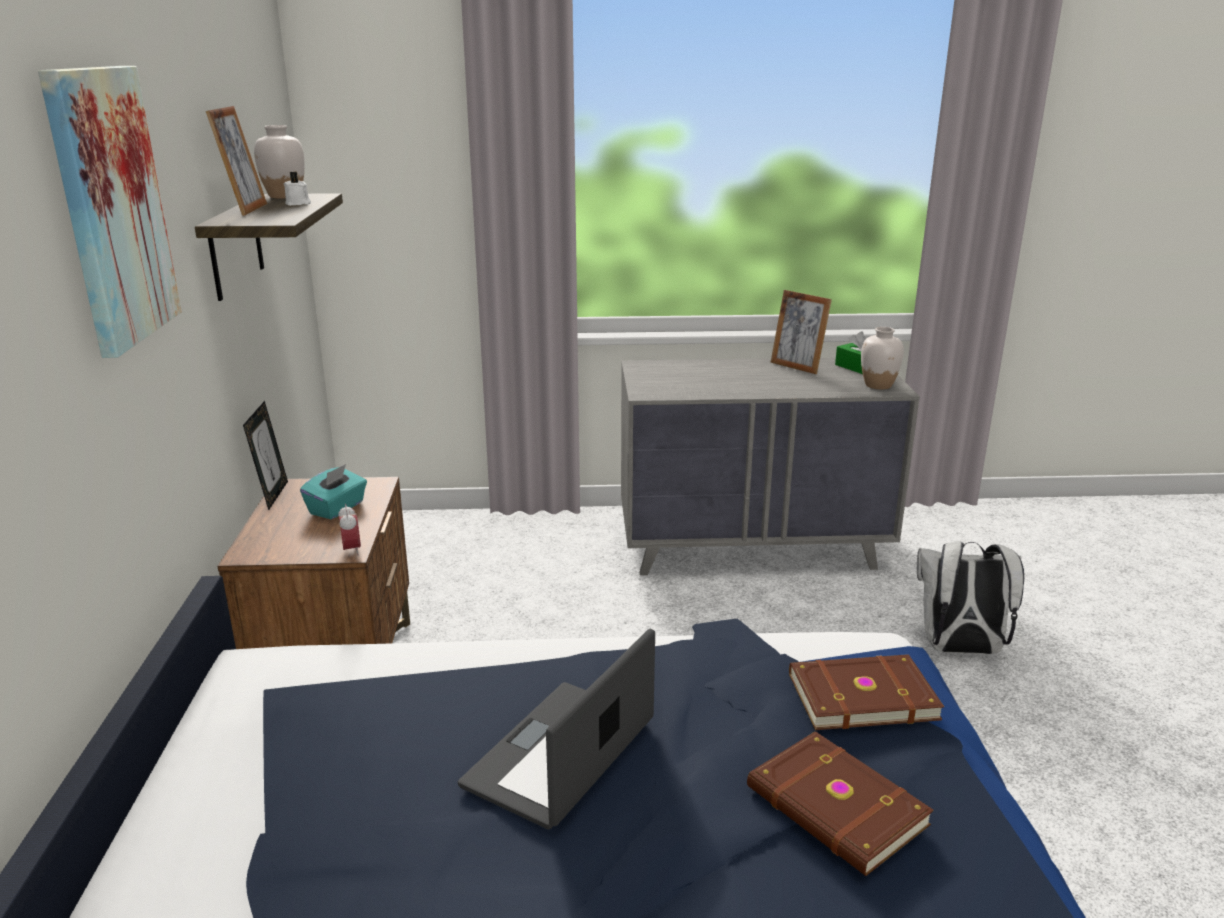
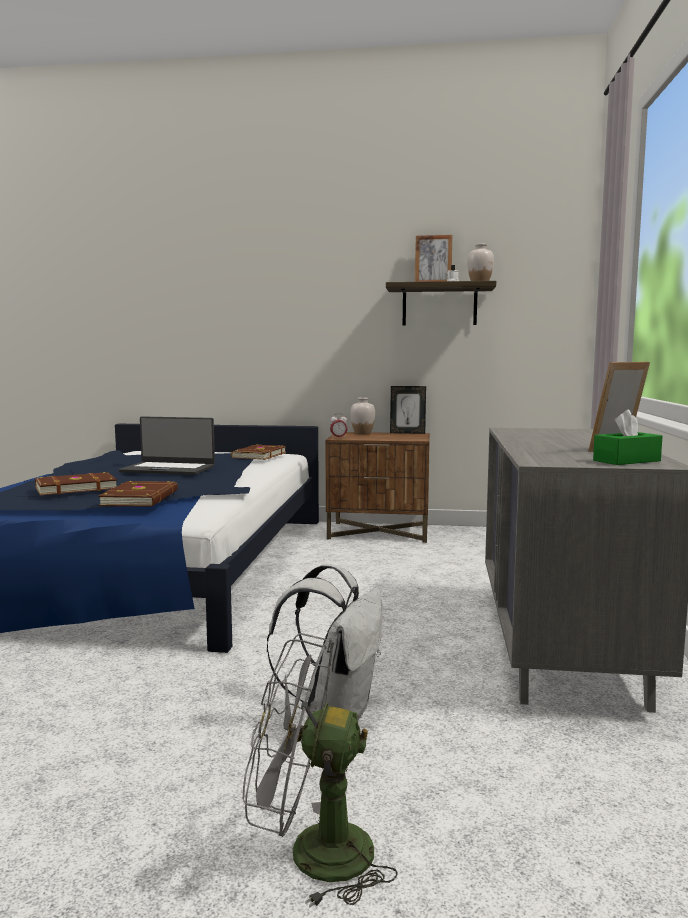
camera: 100 degrees right, 15 degrees down
picture [38,66,182,358] -> none
turquoise tissue box [300,464,367,519] -> none
laptop [458,628,655,830] -> laptop turned 150 degrees clockwise [119,416,215,475]
white vase [861,327,904,390] -> white vase moved to [350,398,375,435]
none -> brown book [231,444,287,460]
none -> grey fan [243,633,398,908]

